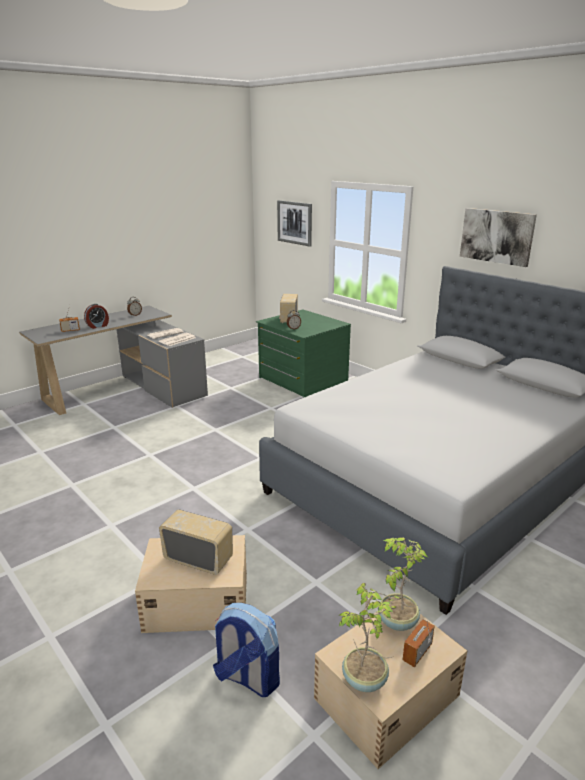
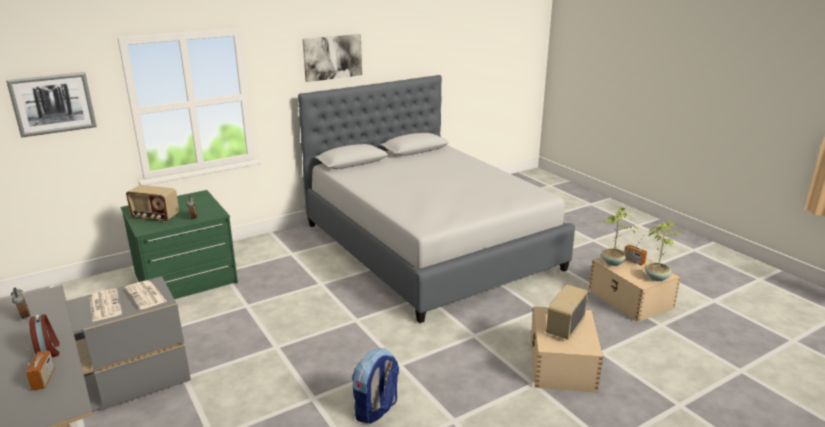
camera: 80 degrees left, 0 degrees up
backpack [213,603,280,697] -> backpack moved to [352,348,399,424]

